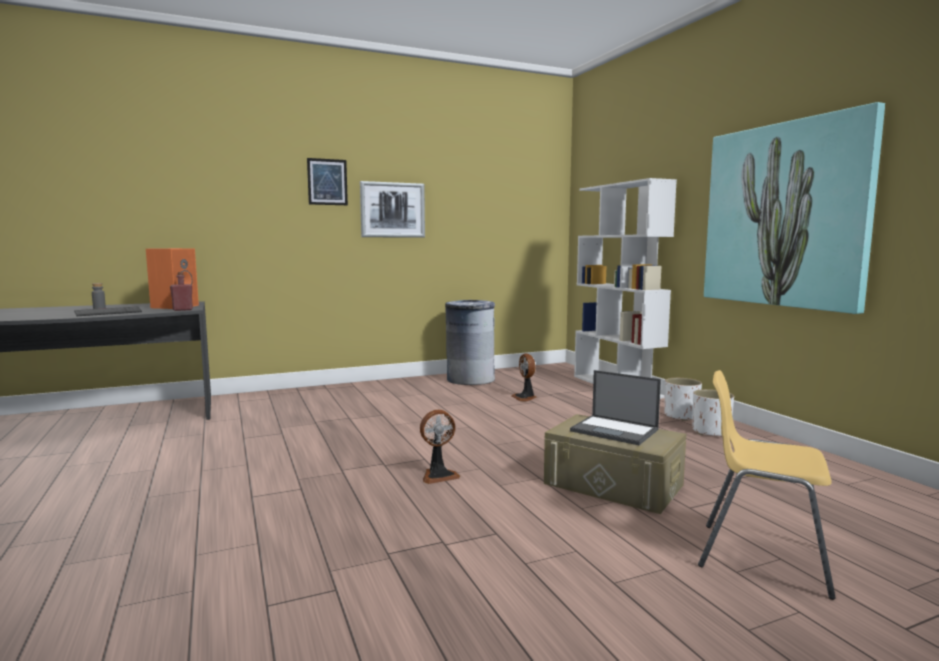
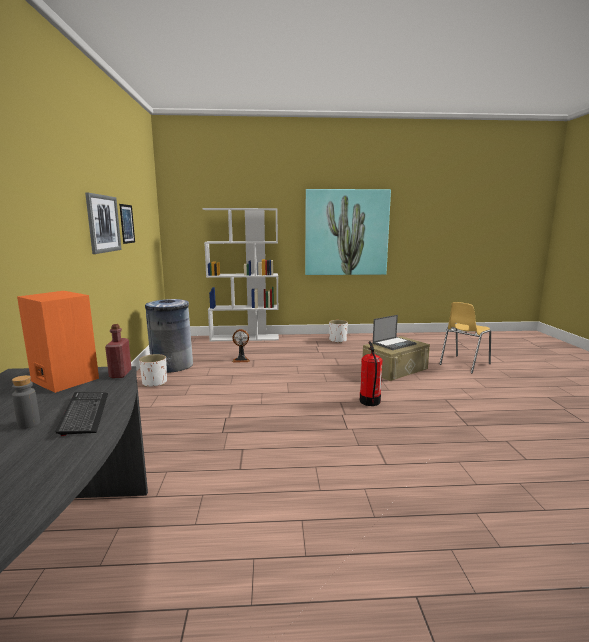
camera: 70 degrees left, 5 degrees up
picture [307,158,348,205] -> picture moved to [119,204,135,244]
fan [420,410,460,484] -> fire extinguisher [360,341,382,406]
white planter [665,378,702,421] -> white planter moved to [139,354,167,387]

